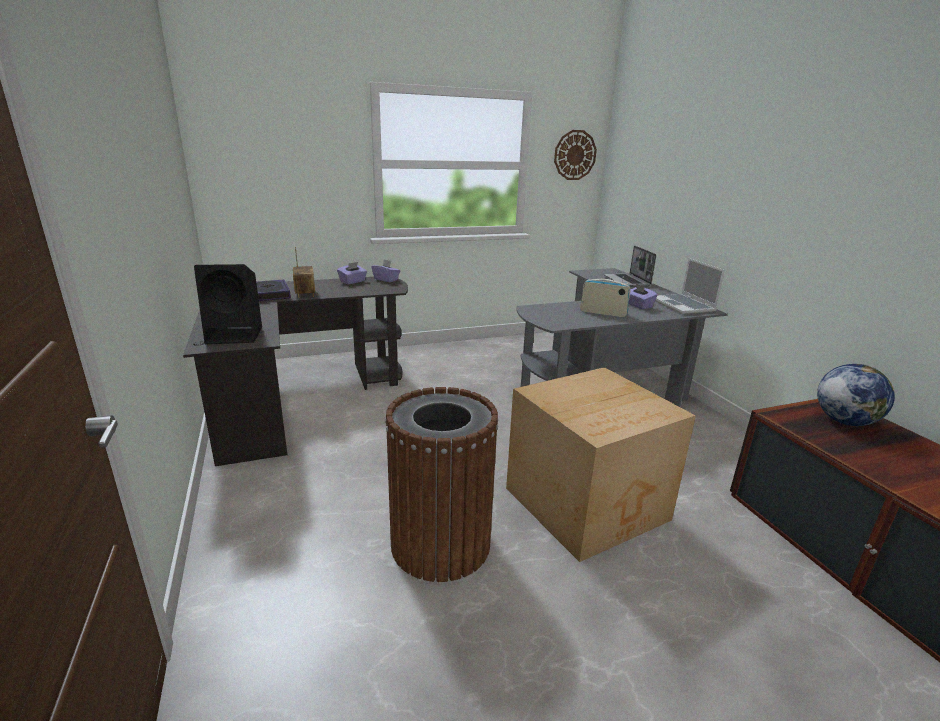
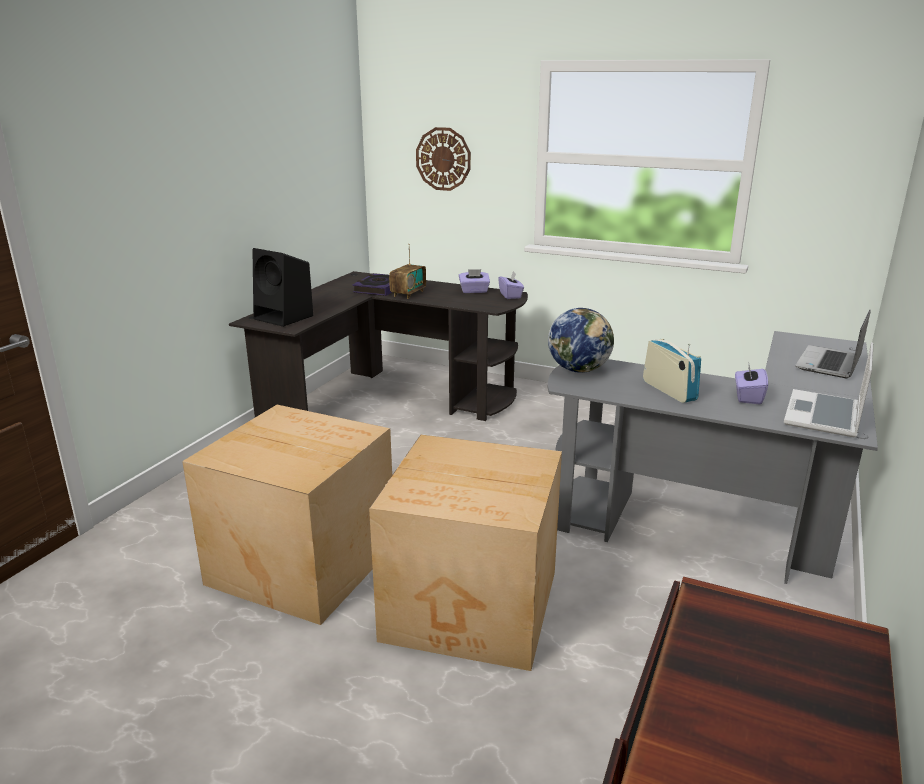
camera: 45 degrees right, 0 degrees up
brown trash can [385,387,498,582] -> cardboard box [182,405,392,625]
wall clock [554,130,597,180] -> wall clock moved to [416,127,471,191]
globe [817,364,895,426] -> globe moved to [548,308,614,373]

